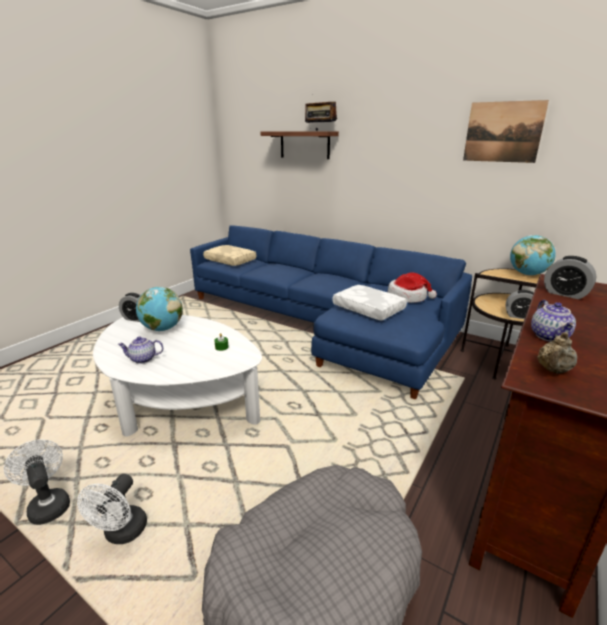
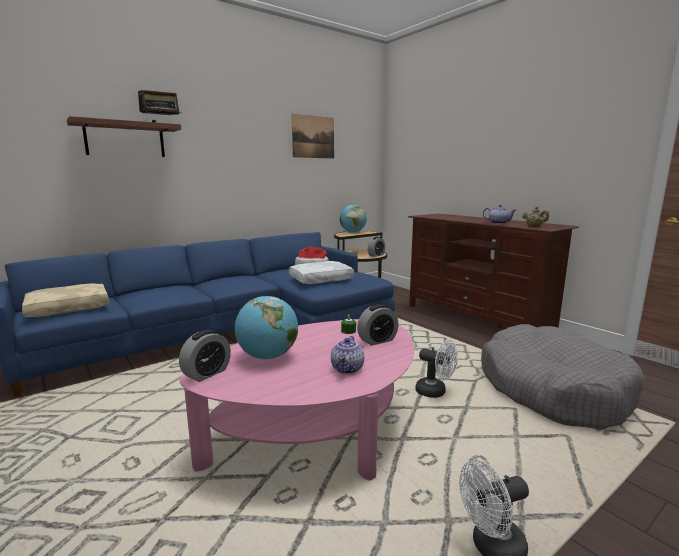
camera: 70 degrees left, 10 degrees down
white fan [77,474,147,544] -> white fan moved to [416,340,458,398]
white coffee table [93,315,262,437] -> pink coffee table [180,319,414,481]
alarm clock [544,256,597,299] -> alarm clock moved to [357,304,399,346]

